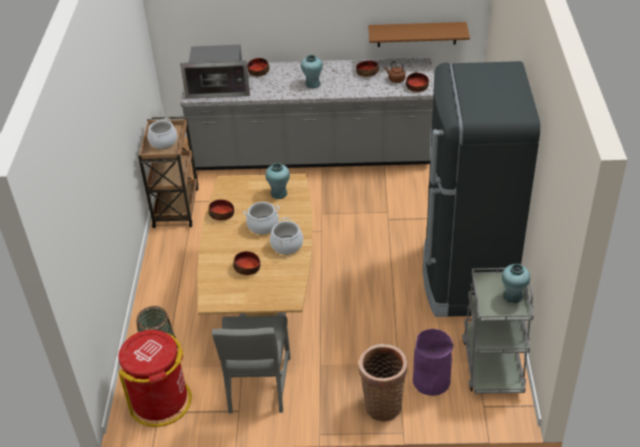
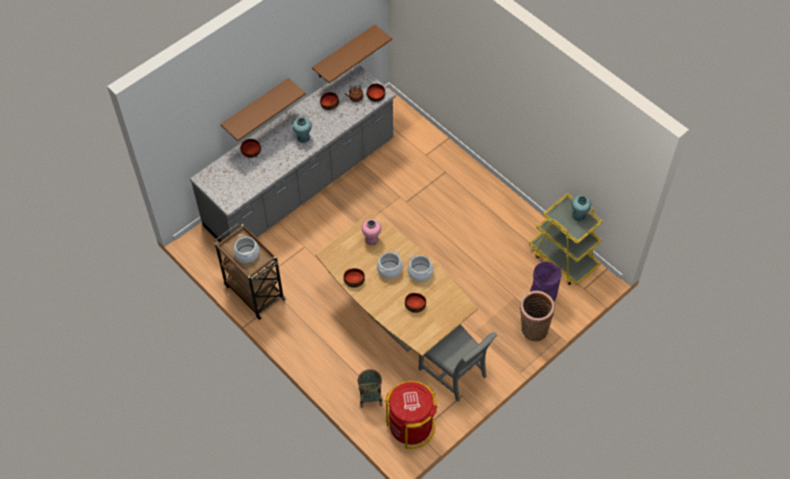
camera: 45 degrees left, 15 degrees up
microwave [180,45,250,99] -> none
turquoise vase [265,163,290,199] -> pink vase [362,219,381,245]
black fridge [423,61,540,317] -> none
grey cart [462,268,534,394] -> yellow cart [529,193,602,285]
none -> brown shelf [220,78,306,141]

